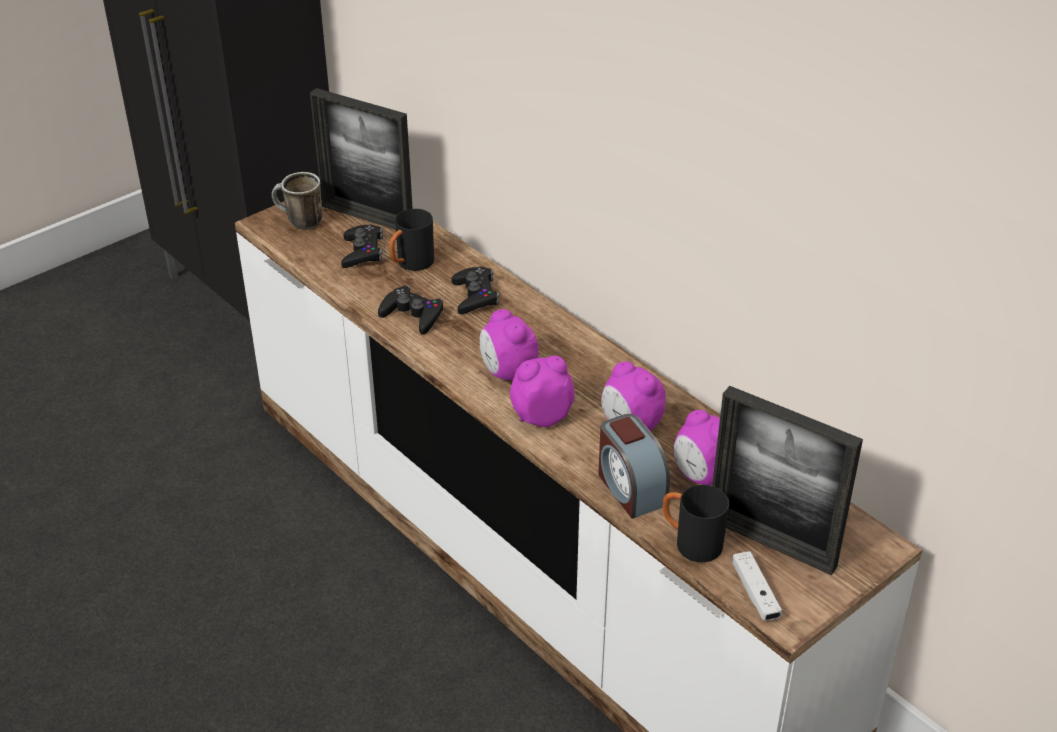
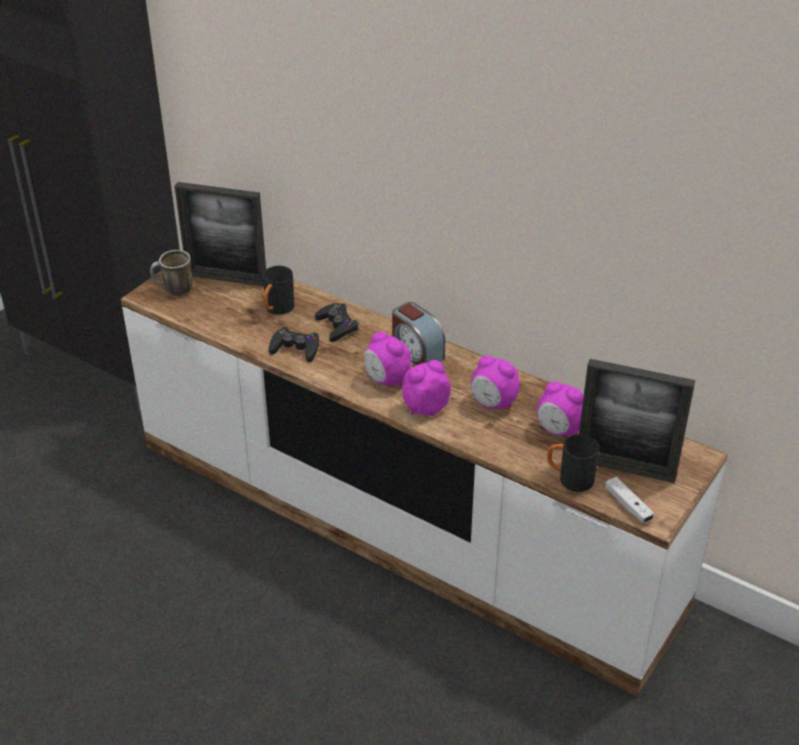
camera: 15 degrees left, 0 degrees up
black game controller [341,225,383,268] -> none
alarm clock [598,414,670,519] -> alarm clock moved to [392,302,445,365]

